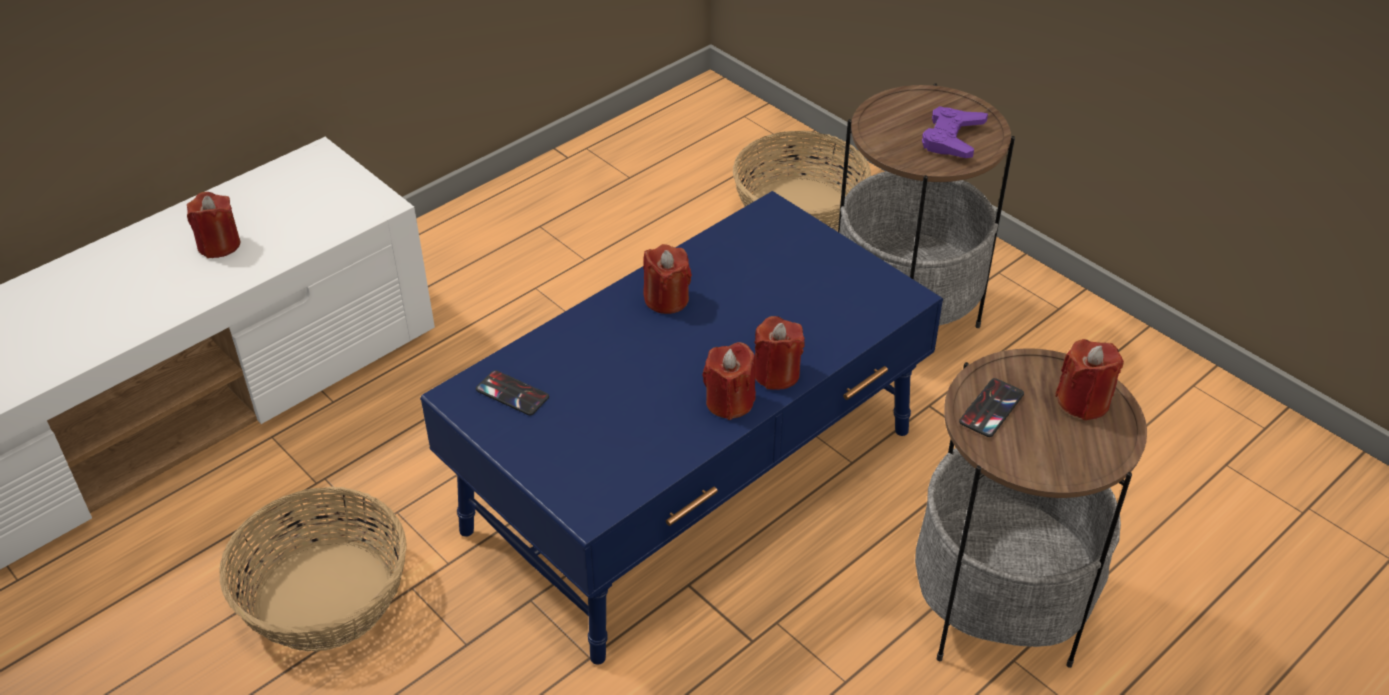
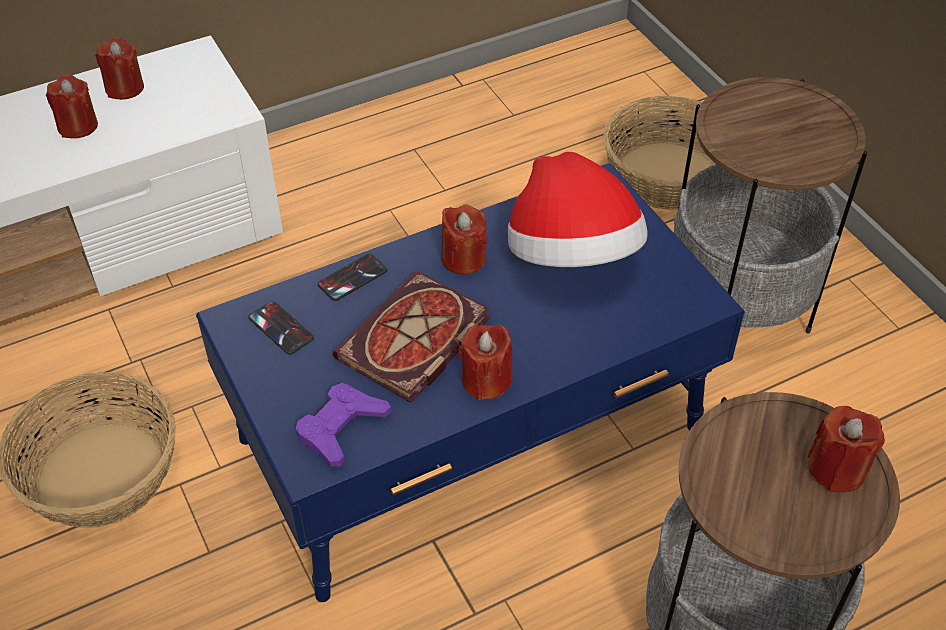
camera: 15 degrees right, 5 degrees up
red candle [755,316,805,390] -> red candle moved to [95,37,144,100]
purple game controller [922,106,988,158] -> purple game controller moved to [296,383,391,467]
phone [959,378,1024,437] -> phone moved to [318,253,388,301]
none -> book [333,270,490,403]
none -> hat [508,152,648,267]

